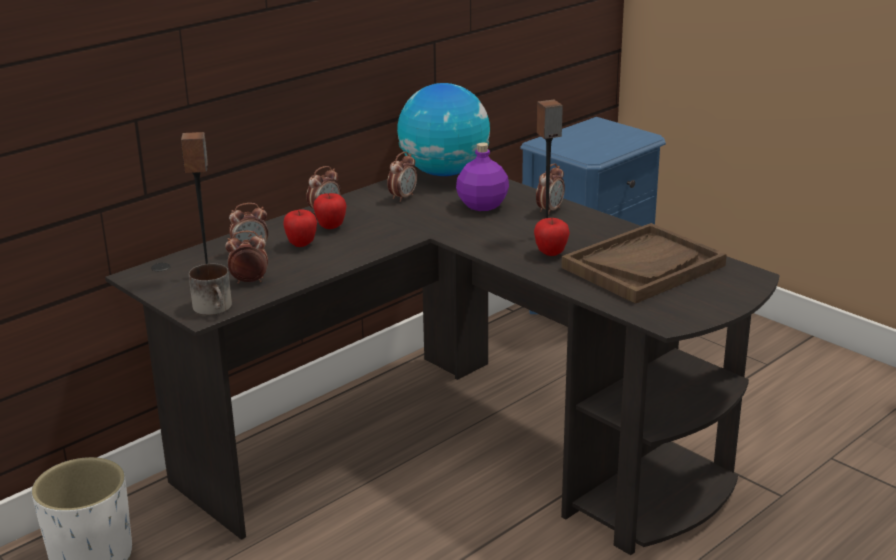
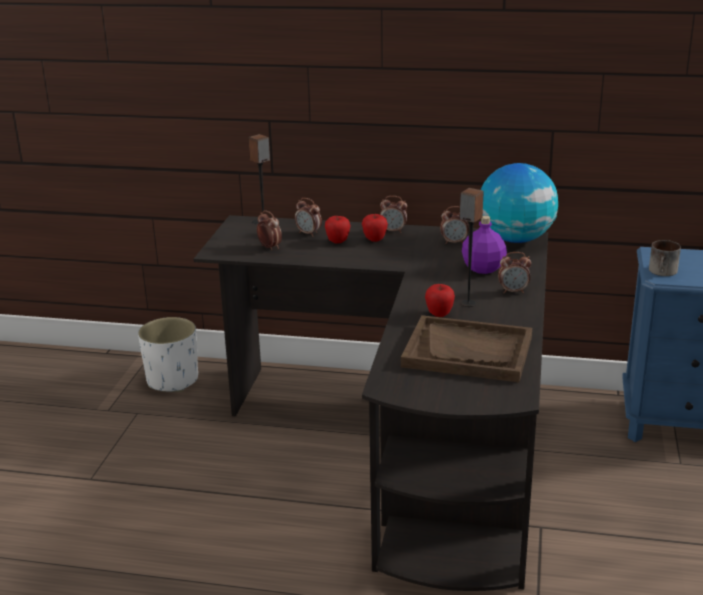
camera: 55 degrees right, 0 degrees up
mug [189,264,232,315] -> mug moved to [649,240,681,276]

